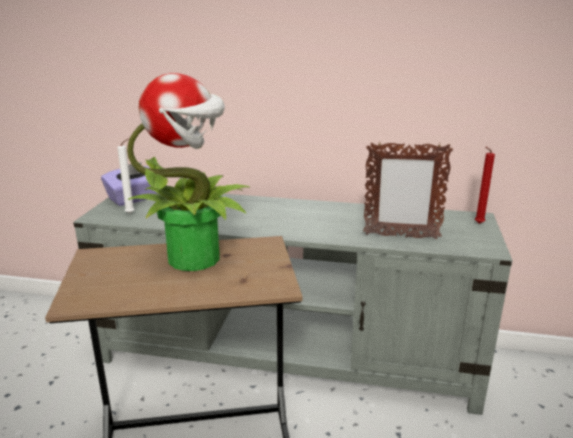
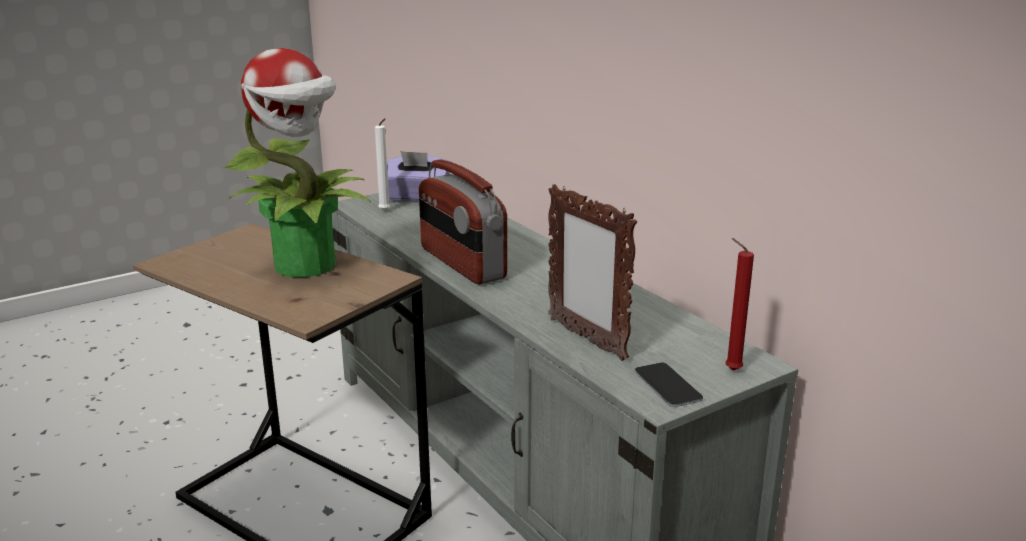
camera: 45 degrees right, 0 degrees up
none -> radio [419,159,507,285]
none -> phone [635,362,703,407]

